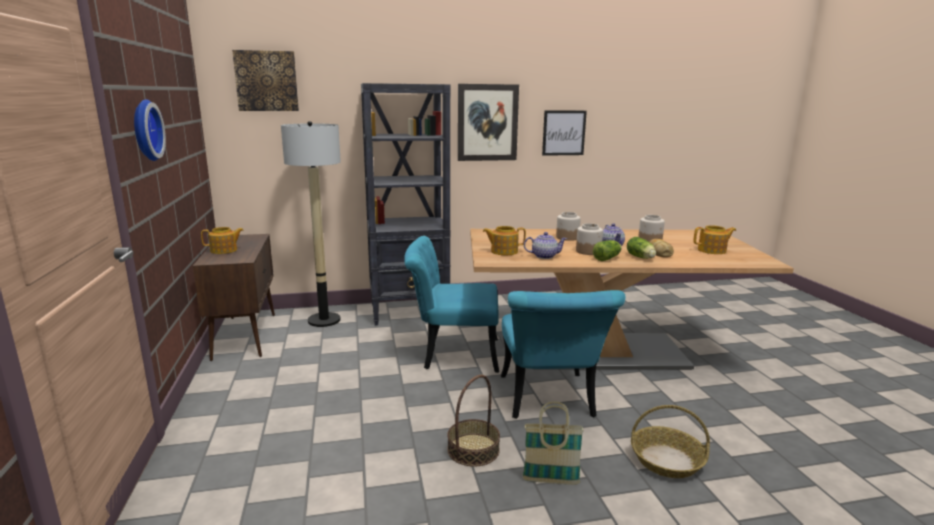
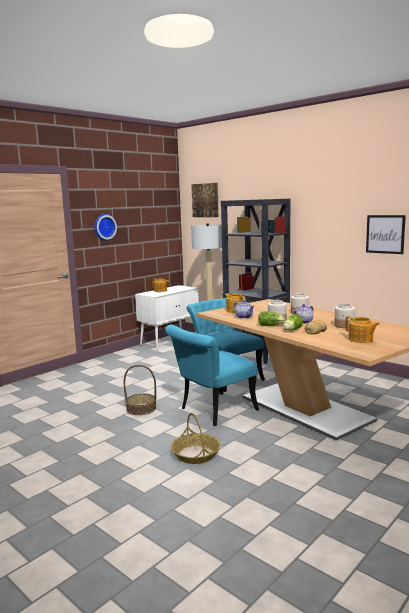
camera: 55 degrees right, 5 degrees down
brown cabinet [193,234,275,361] -> white cabinet [135,285,199,350]
picture [458,84,519,161] -> none
basket [523,401,583,485] -> none

